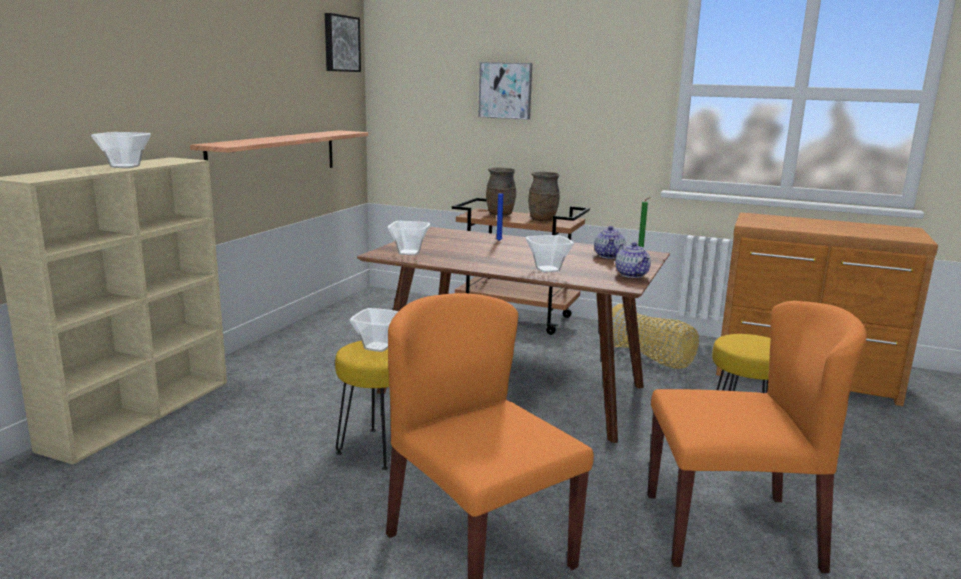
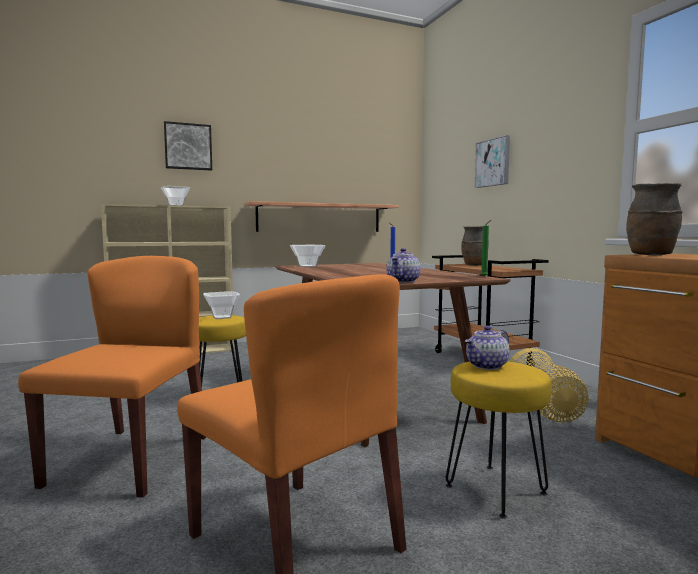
camera: 45 degrees right, 10 degrees down
picture [325,13,361,72] -> picture moved to [164,121,212,171]
bowl [525,235,574,272] -> none
brown vase [528,172,560,221] -> brown vase moved to [626,183,682,255]
teapot [594,226,626,258] -> teapot moved to [465,326,509,370]

